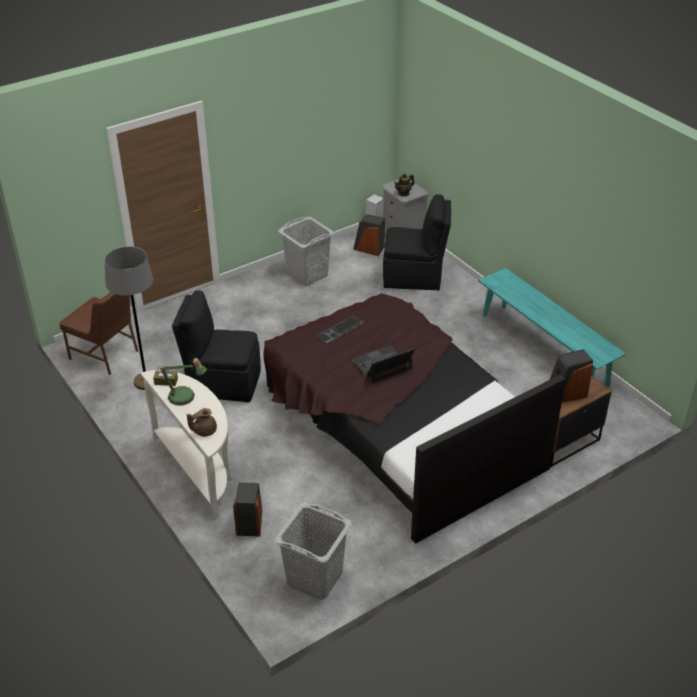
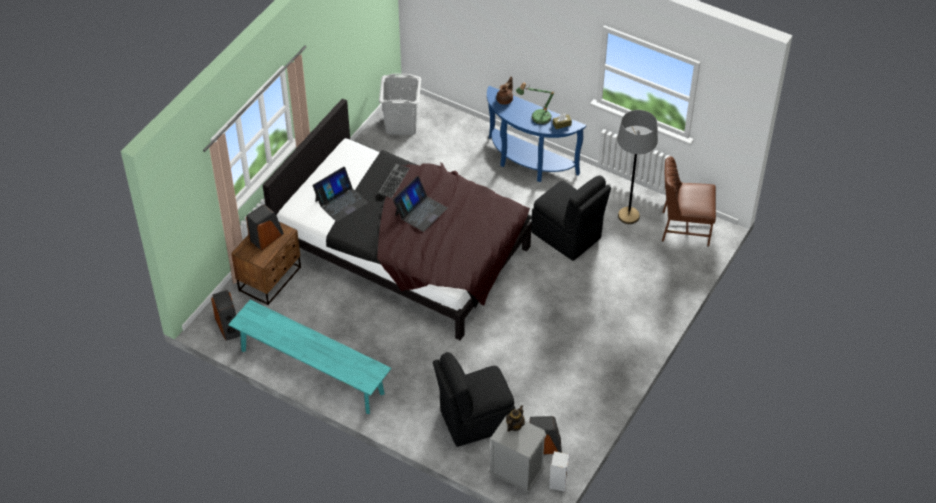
camera: 155 degrees right, 10 degrees up
white console table [141,370,232,520] -> blue console table [487,86,586,182]
black chair [172,290,261,402] -> black chair turned 60 degrees clockwise [531,175,611,261]
speaker [233,483,262,536] -> speaker moved to [211,290,240,341]
grey laundry basket [278,217,335,286] -> none
keyboard [316,316,364,344] -> keyboard moved to [378,164,410,198]
none -> laptop [312,167,368,222]

